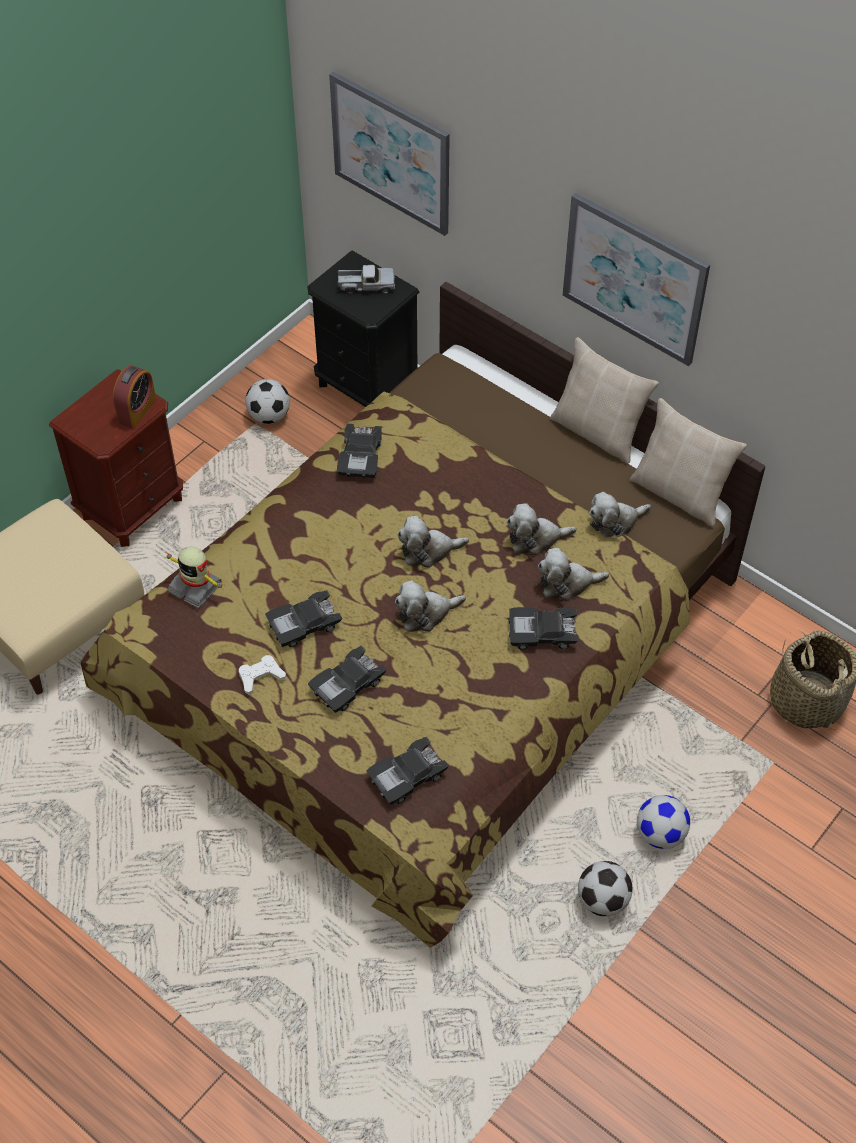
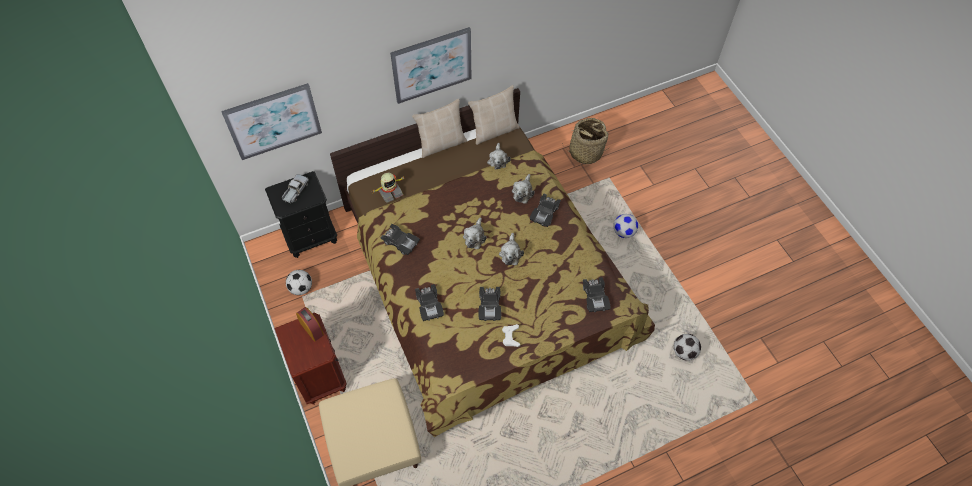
camera: 65 degrees left, 5 degrees up
toy robot [164,547,225,609] -> toy robot moved to [373,173,406,203]
black toy car [308,645,386,713] -> black toy car moved to [415,284,444,321]
plush toy [507,503,577,556] -> none
football [578,861,633,916] -> football moved to [674,334,701,361]

